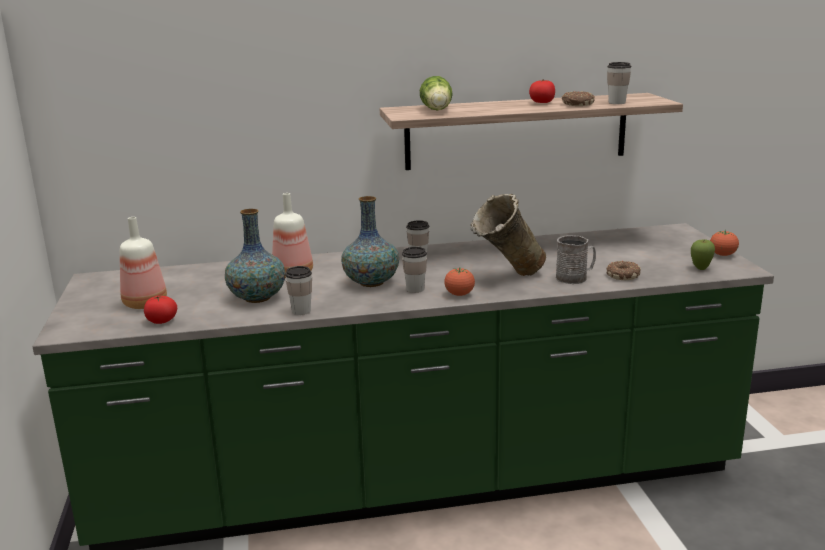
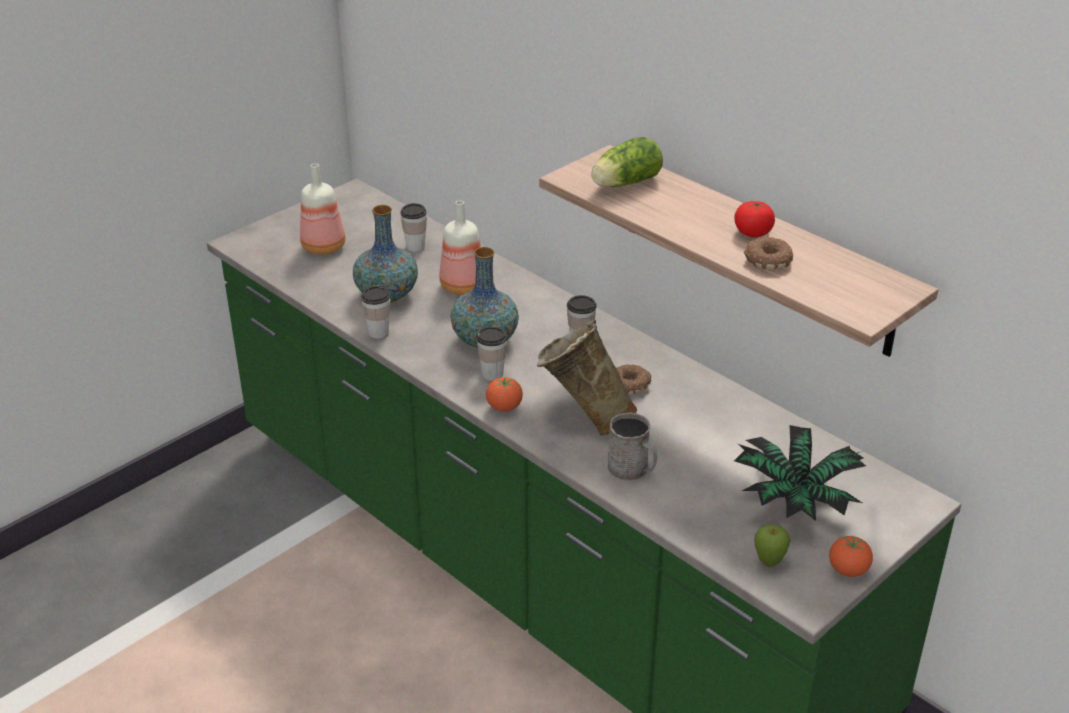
camera: 55 degrees right, 15 degrees up
tomato [144,295,177,324] -> none
cup [607,62,631,104] -> cup moved to [400,203,427,252]
donut [607,261,641,280] -> donut moved to [616,364,652,395]
none -> potted plant [734,425,866,521]

